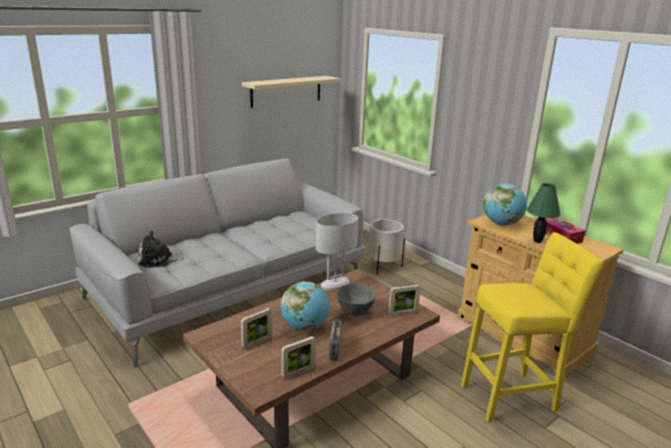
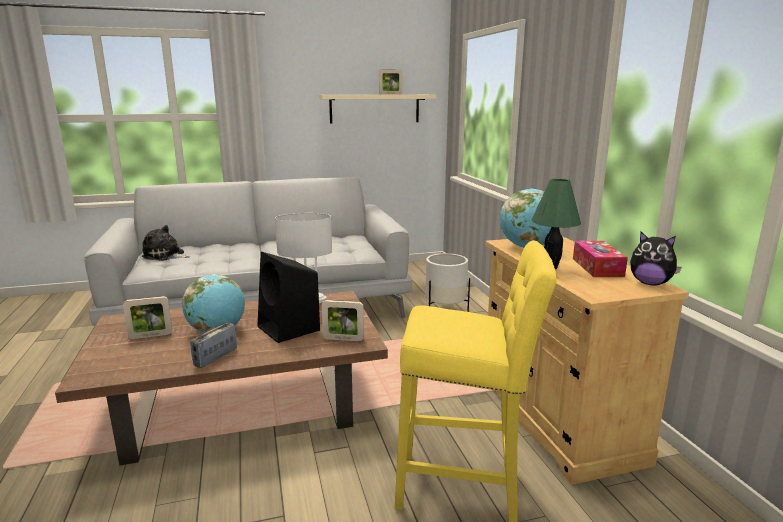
camera: 25 degrees right, 5 degrees down
picture frame [281,336,316,380] -> picture frame moved to [379,70,402,94]
grey bowl [337,284,376,317] -> black speaker [258,252,320,343]
none -> plush toy [630,232,682,285]

